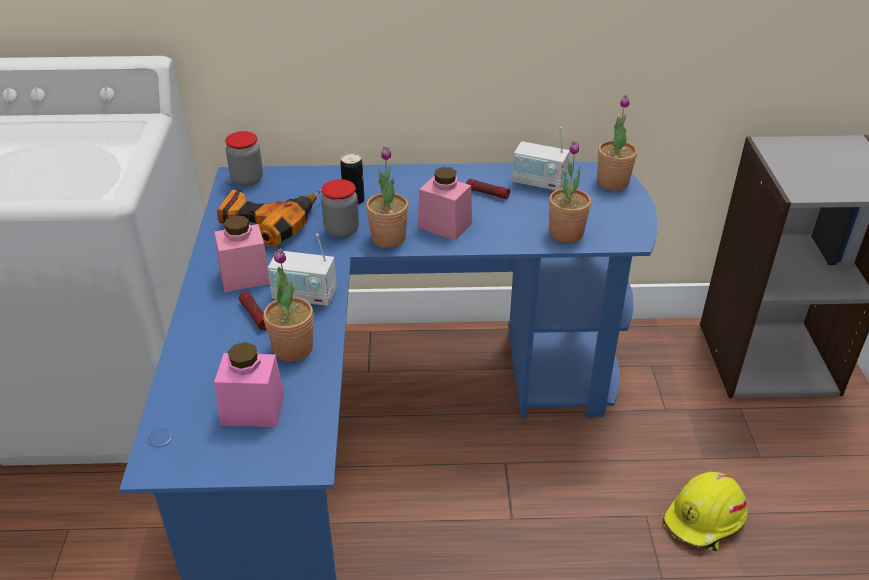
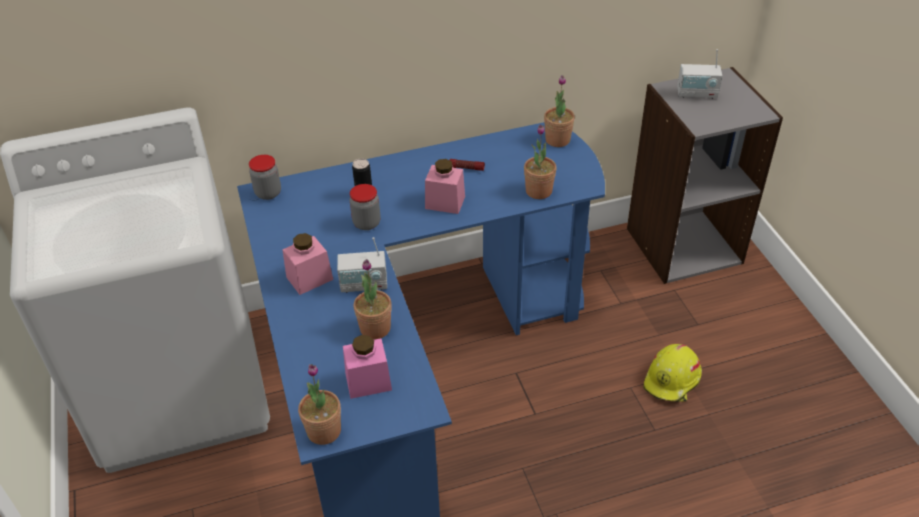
camera: 15 degrees left, 5 degrees up
power drill [217,189,322,248] -> none
flashlight [239,292,266,330] -> none
potted plant [366,147,409,248] -> potted plant moved to [298,364,341,445]
radio [512,127,569,192] -> radio moved to [677,49,722,99]

